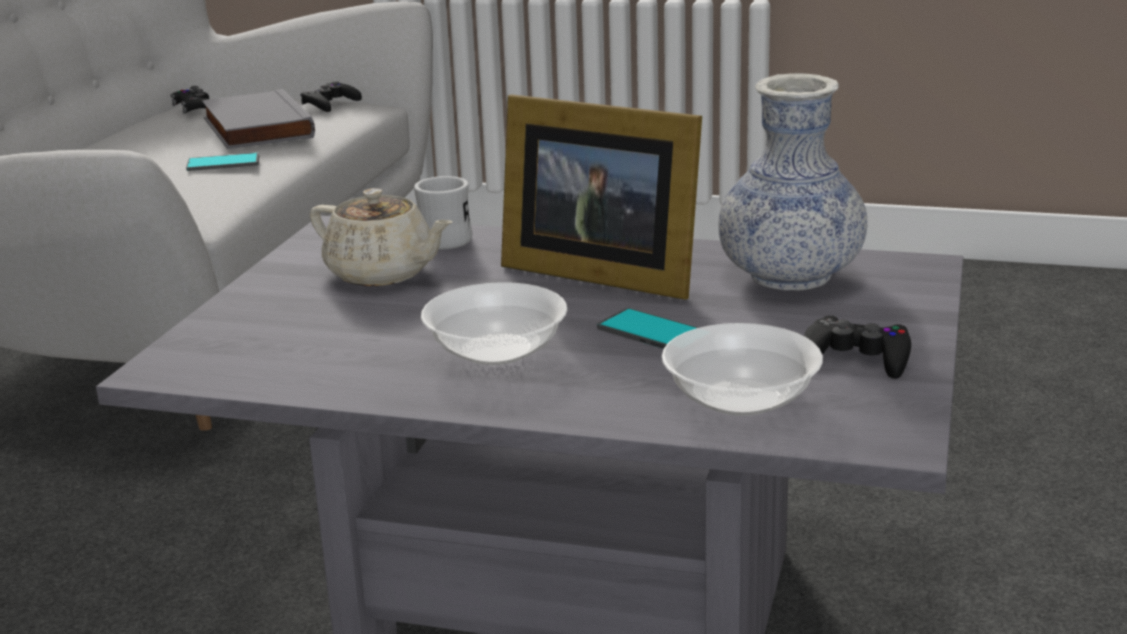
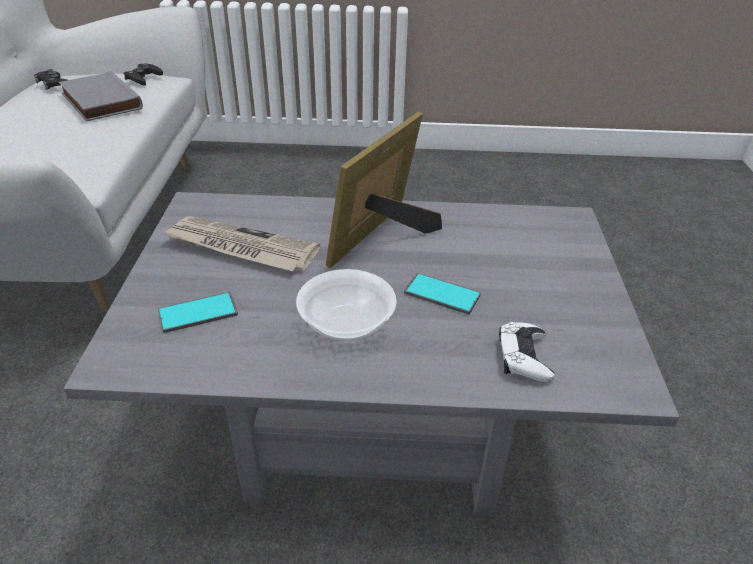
camera: 15 degrees left, 15 degrees up
phone [186,153,260,171] -> phone moved to [158,292,238,333]
beige teapot [310,188,452,286] -> newspaper [164,217,320,271]
white mug [414,176,472,250] -> none
picture frame [501,95,702,300] -> picture frame turned 105 degrees clockwise [326,112,442,268]
bowl [662,323,823,416] -> white game controller [499,322,555,382]
vase [718,73,867,290] -> none
black game controller [804,315,911,379] -> none

